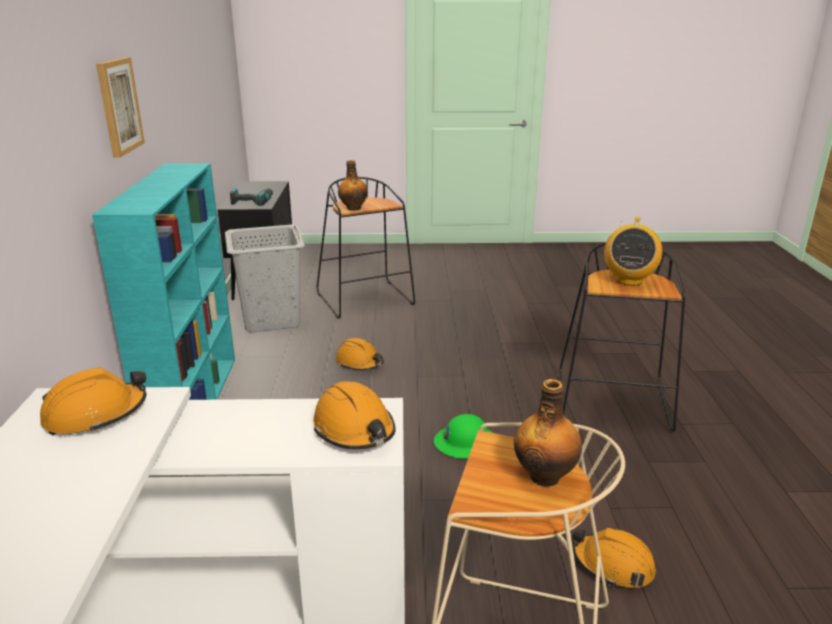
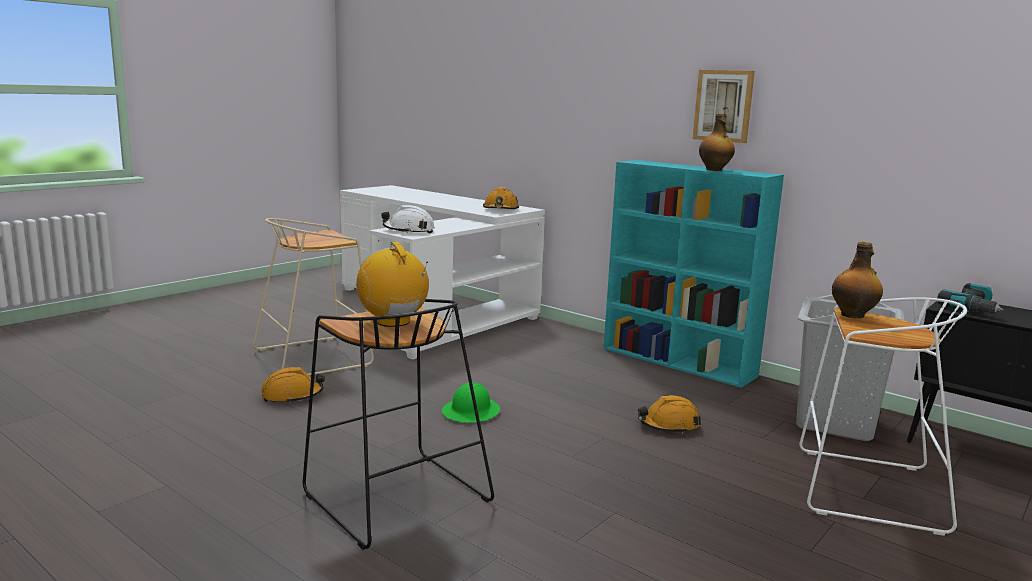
camera: 130 degrees right, 10 degrees down
orange hard hat [313,381,396,449] -> white hard hat [381,205,435,234]
black stool [317,177,415,319] -> white stool [799,297,967,536]
bottle [514,379,582,486] -> bottle moved to [699,114,735,171]

